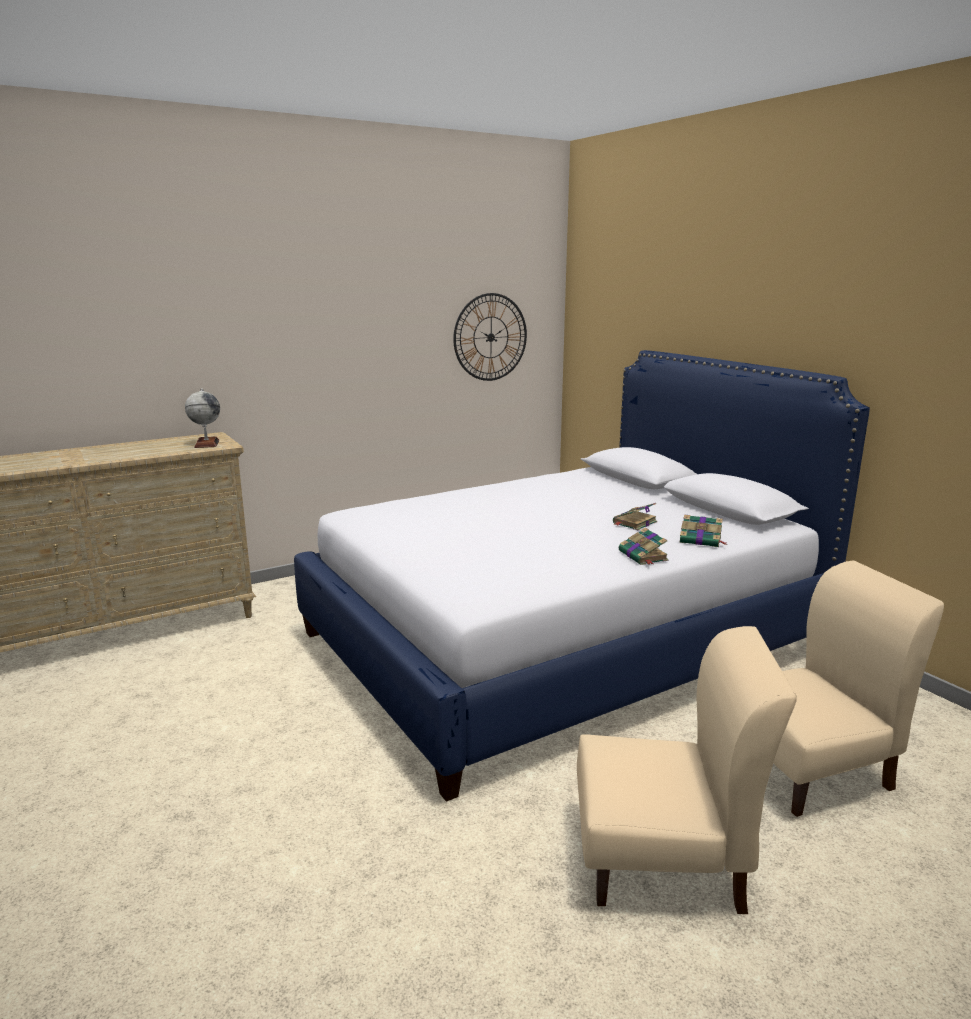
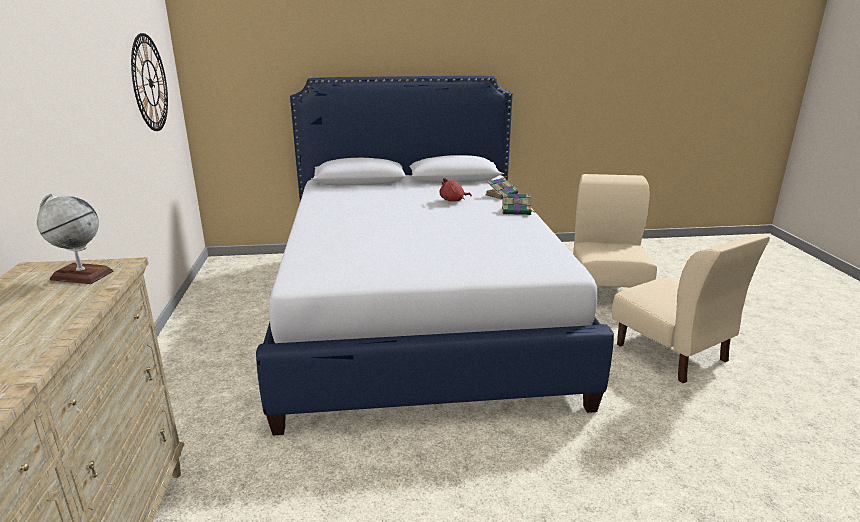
camera: 65 degrees left, 5 degrees up
beige chair [577,626,797,914] -> beige chair turned 120 degrees clockwise [612,234,770,384]
book [613,503,657,530] -> red plush toy [440,178,472,202]

